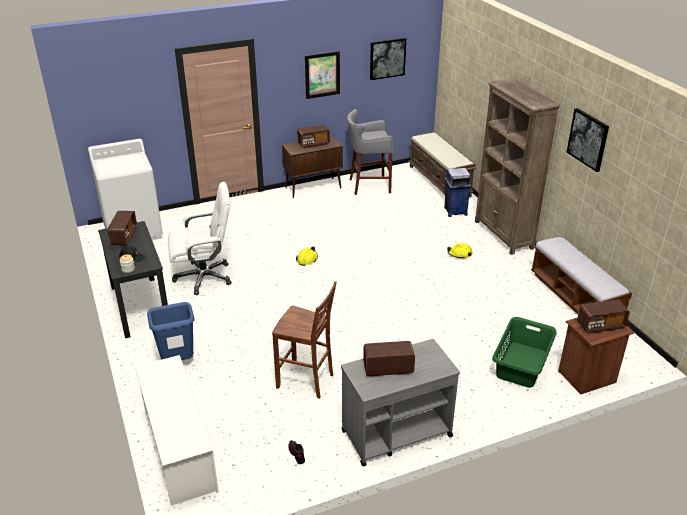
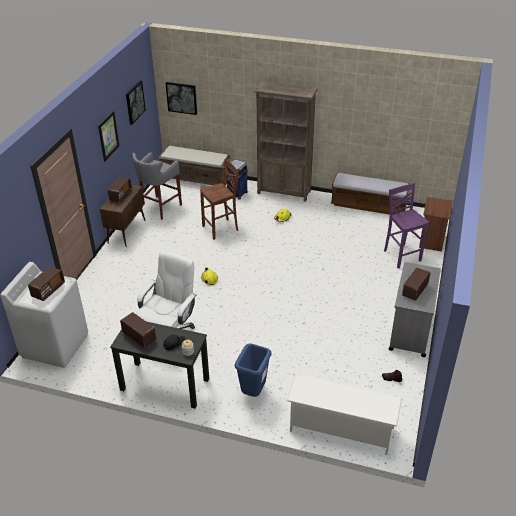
camera: 50 degrees left, 5 degrees up
brown stool [272,281,337,399] -> brown stool moved to [200,159,239,240]
green laundry basket [492,317,557,388] -> purple stool [384,183,429,268]
picture [567,108,609,172] -> picture moved to [166,82,197,115]
radio [577,299,630,333] -> radio moved to [28,266,65,301]

